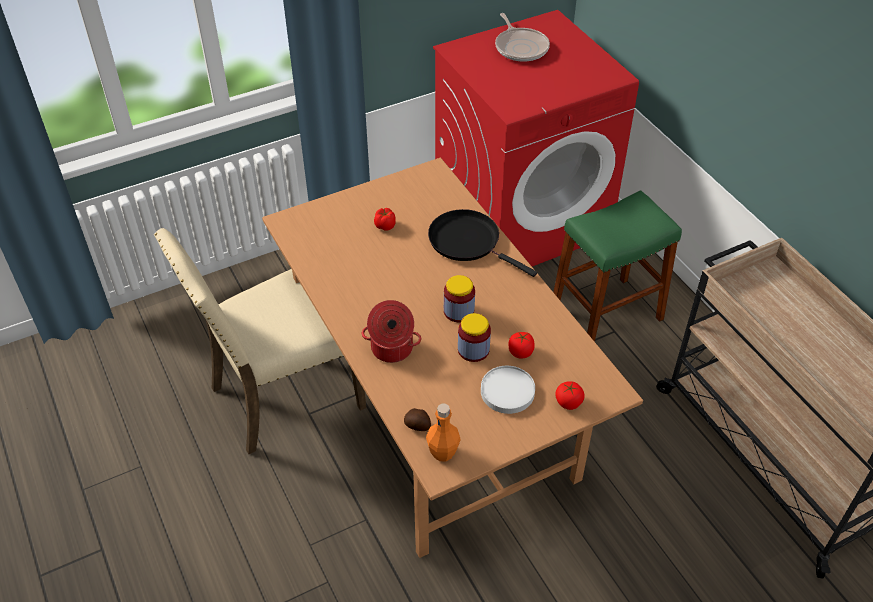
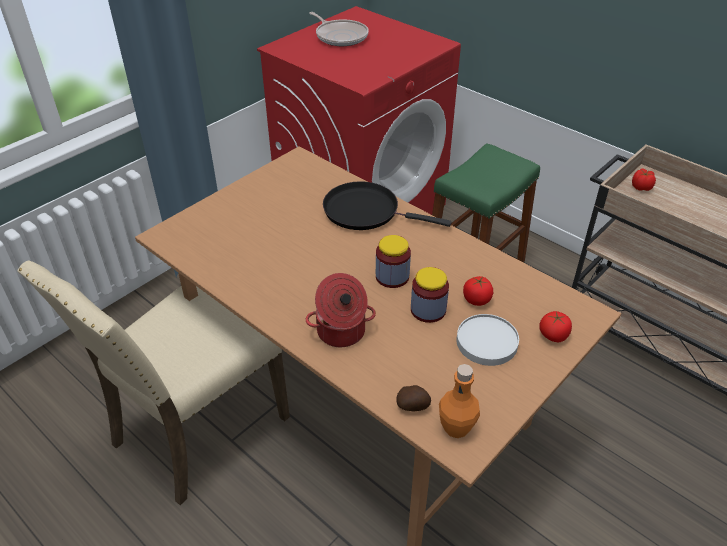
camera: 20 degrees left, 5 degrees down
tomato [374,208,396,231] -> tomato moved to [632,169,656,191]

